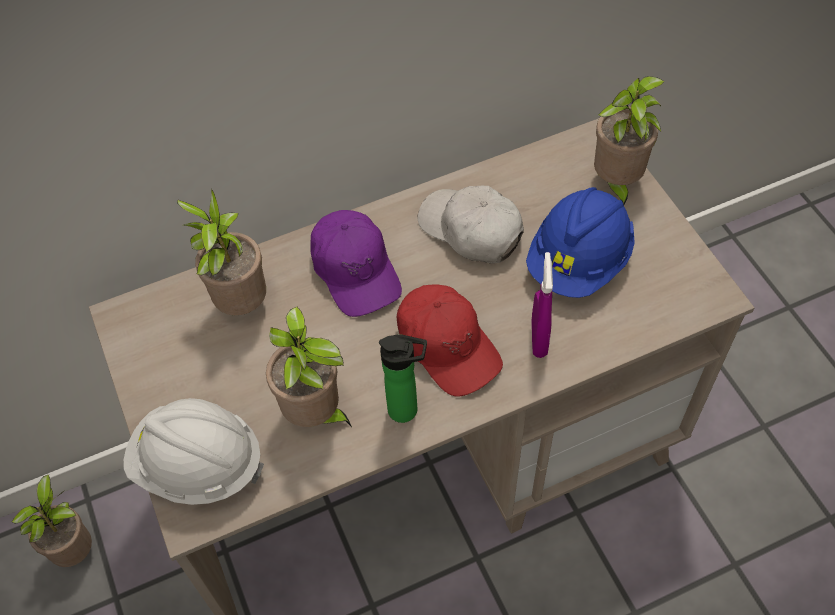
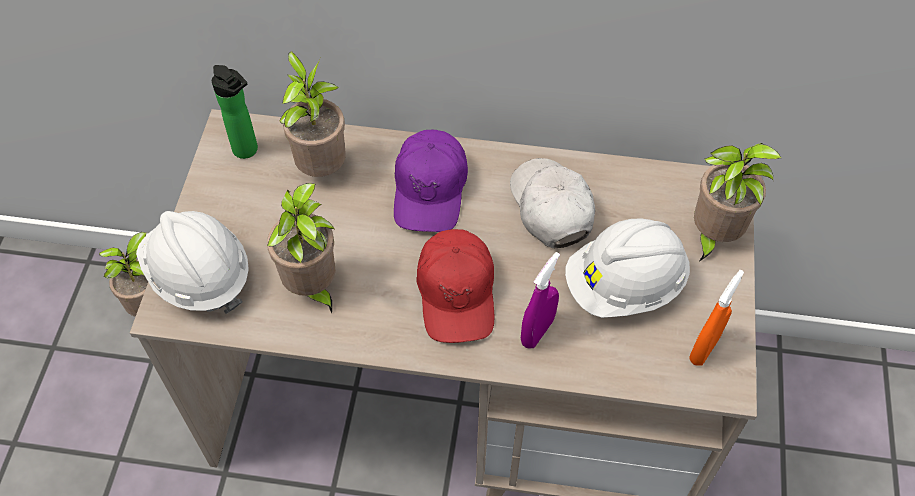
camera: 30 degrees right, 0 degrees up
bottle [379,334,427,423] -> bottle moved to [212,65,258,159]
blue hard hat [526,187,635,298] -> white hard hat [565,218,690,318]
none -> orange spray bottle [689,270,744,366]

